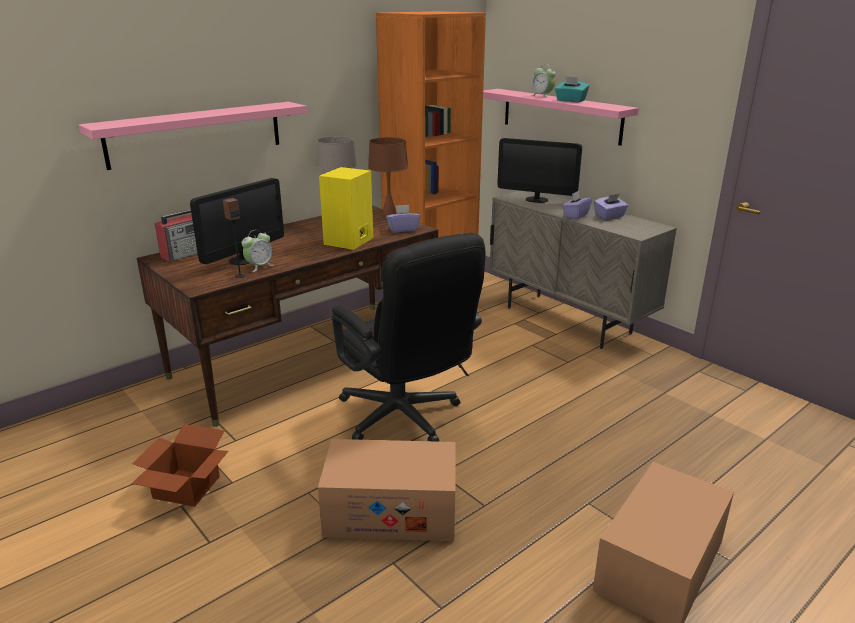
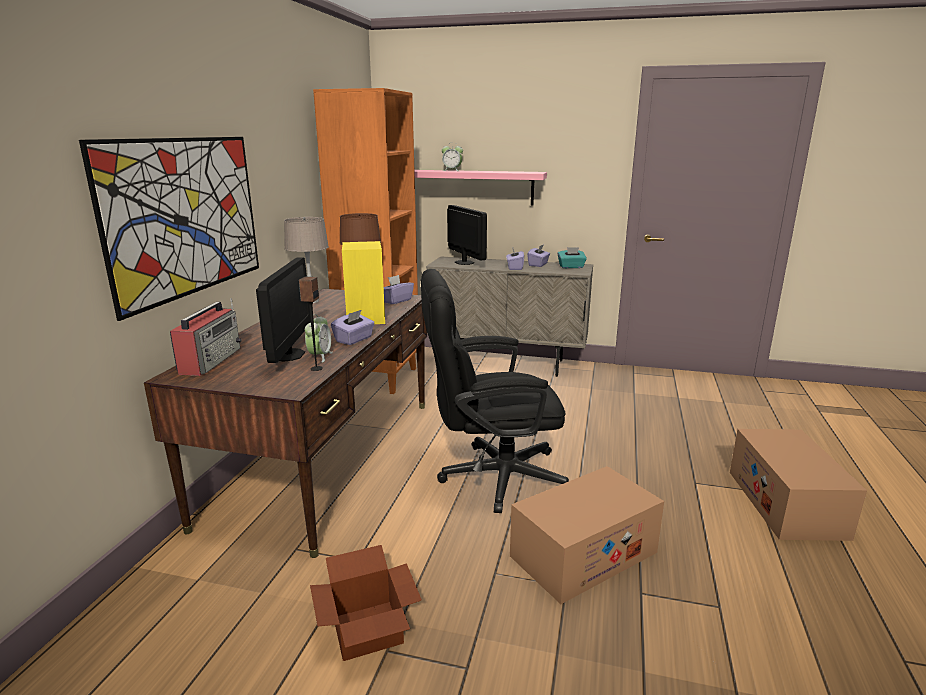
camera: 35 degrees left, 5 degrees down
pink shelf [79,102,307,170] -> picture [79,137,259,321]
black office chair [332,233,485,442] -> black office chair turned 150 degrees clockwise [421,269,569,513]
monitor [498,138,582,203] -> monitor turned 105 degrees counterclockwise [447,205,487,265]
turquoise tissue box [555,76,589,102] -> turquoise tissue box moved to [558,247,587,268]
none -> purple tissue box [331,310,375,345]

